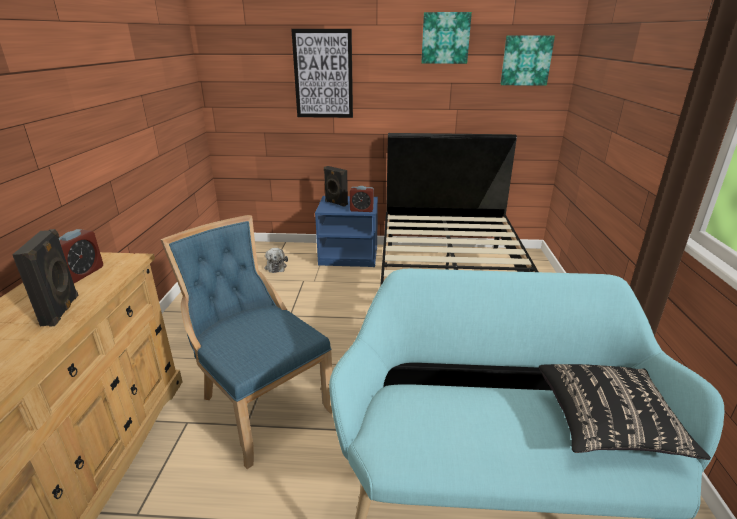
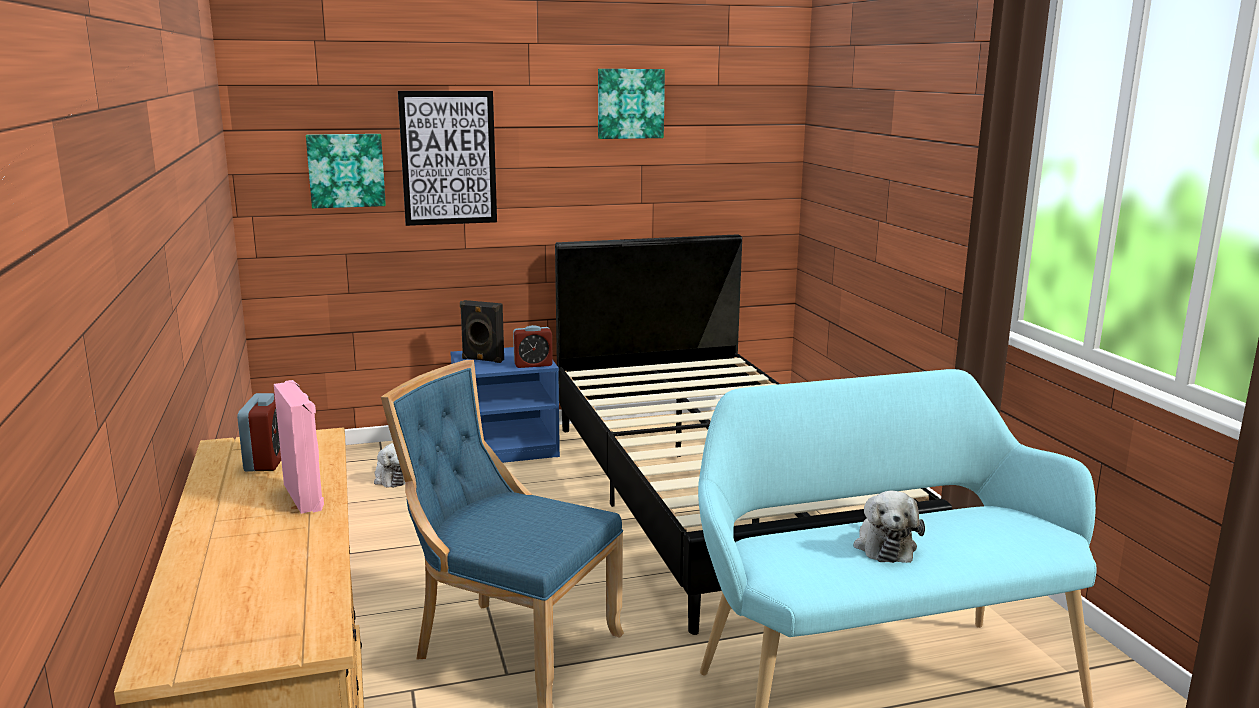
camera: 20 degrees left, 10 degrees down
black speaker [12,229,78,327] -> pink speaker [274,380,324,514]
picture [500,35,555,86] -> picture moved to [306,134,386,208]
black pillow [539,364,711,460] -> none
none -> plush toy [854,491,925,563]

